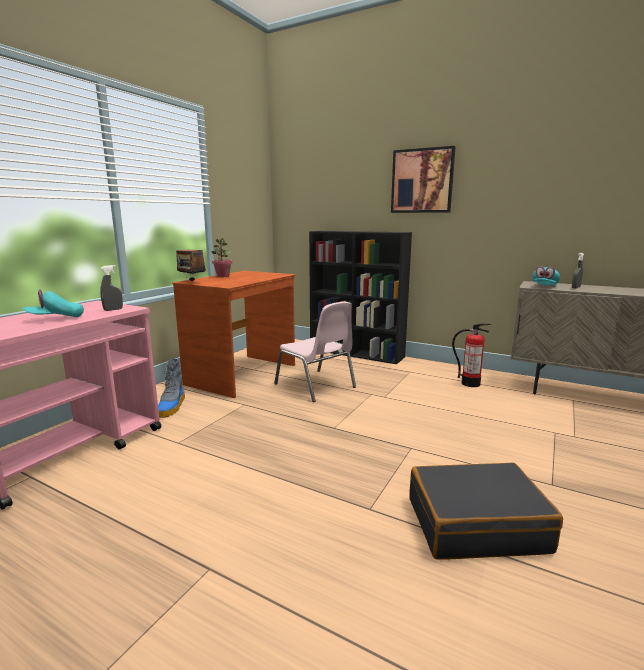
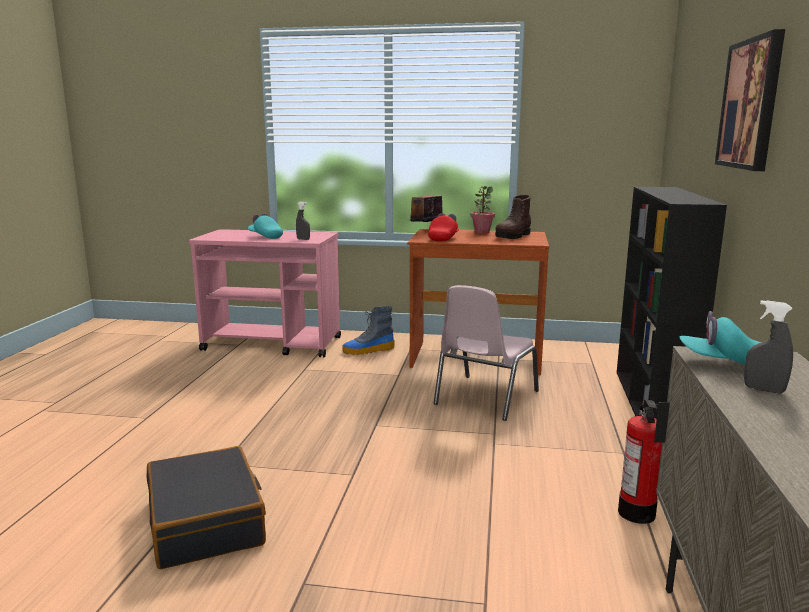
camera: 70 degrees right, 0 degrees up
none -> red cap [428,213,459,241]
none -> brown boot [495,195,531,239]

